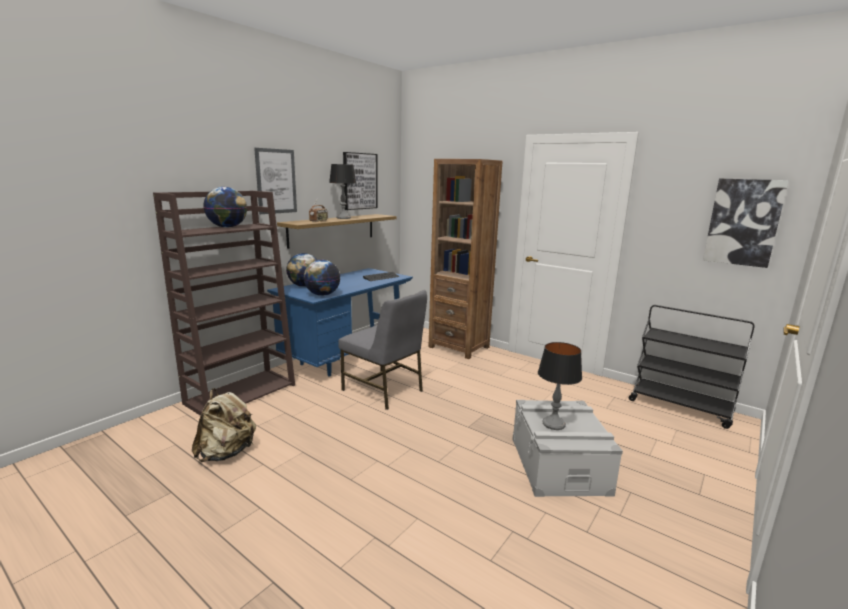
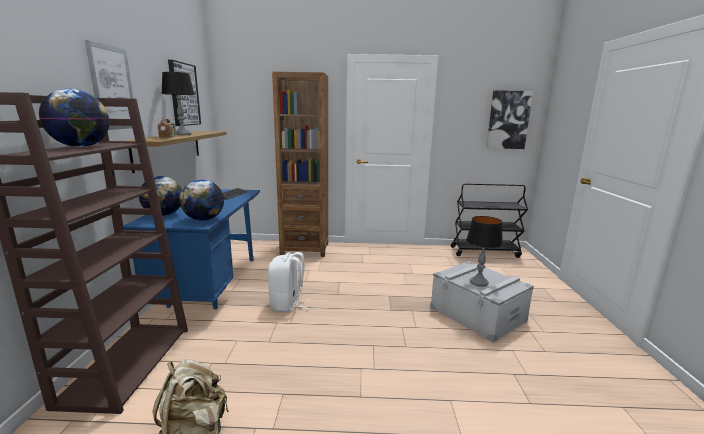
camera: 35 degrees left, 0 degrees up
grey chair [338,290,427,410] -> white backpack [268,252,311,312]

